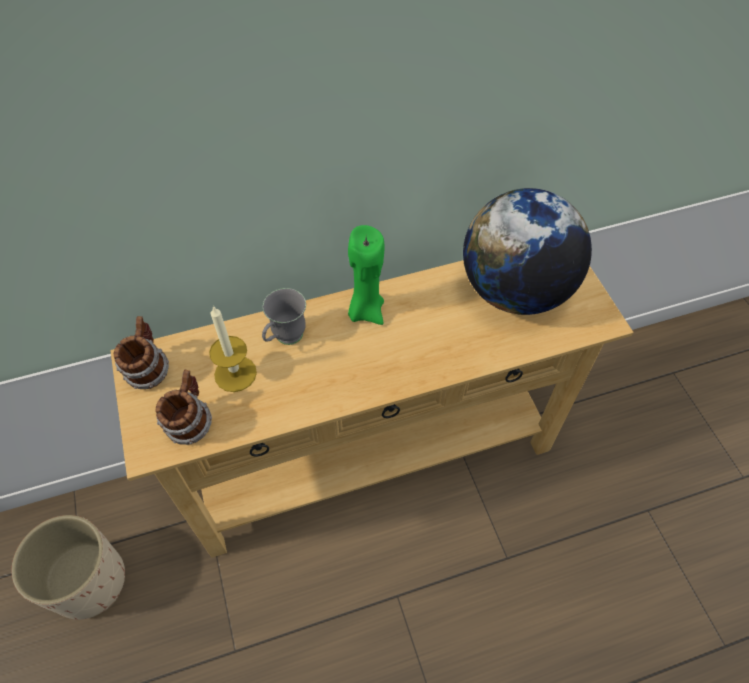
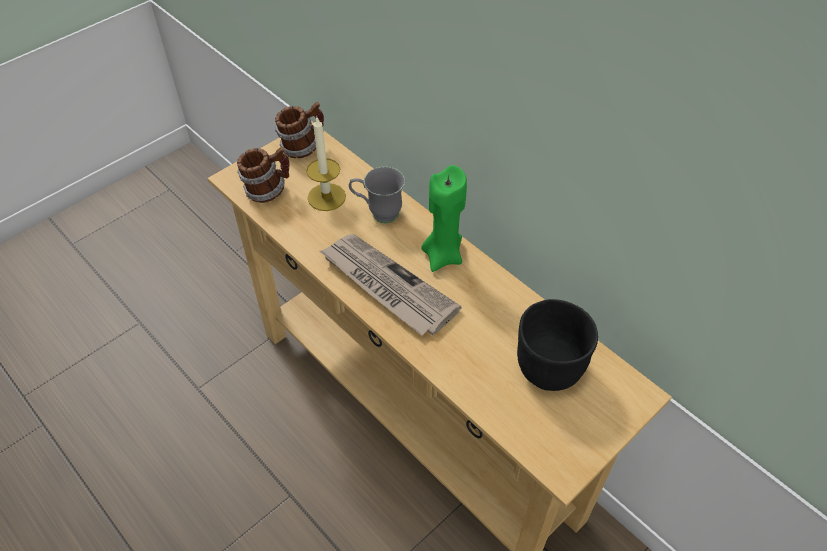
camera: 65 degrees right, 5 degrees down
beige planter [11,515,125,620] -> none
globe [463,188,592,315] -> black bowl [517,299,598,391]
none -> newspaper [320,234,462,335]

